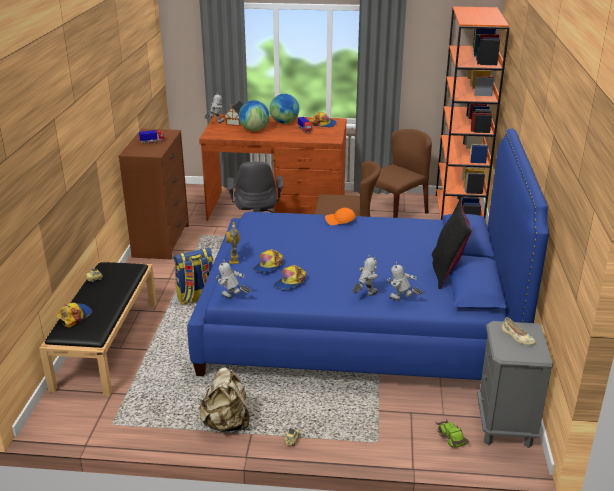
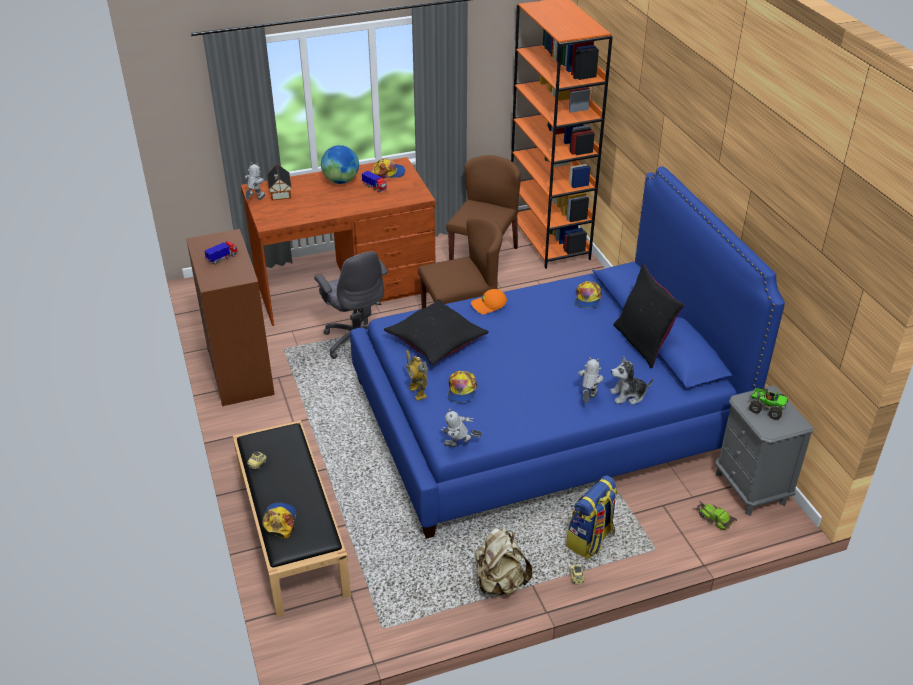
camera: 25 degrees left, 10 degrees up
backpack [173,248,213,305] -> backpack moved to [566,475,618,559]
globe [239,100,269,131] -> none
cap [274,265,306,289] -> cap moved to [575,281,602,308]
toy robot [387,262,423,301] -> plush toy [610,356,653,405]
beige shoe [502,317,536,345] -> toy truck [749,388,788,420]
none -> black pillow [384,299,489,365]

